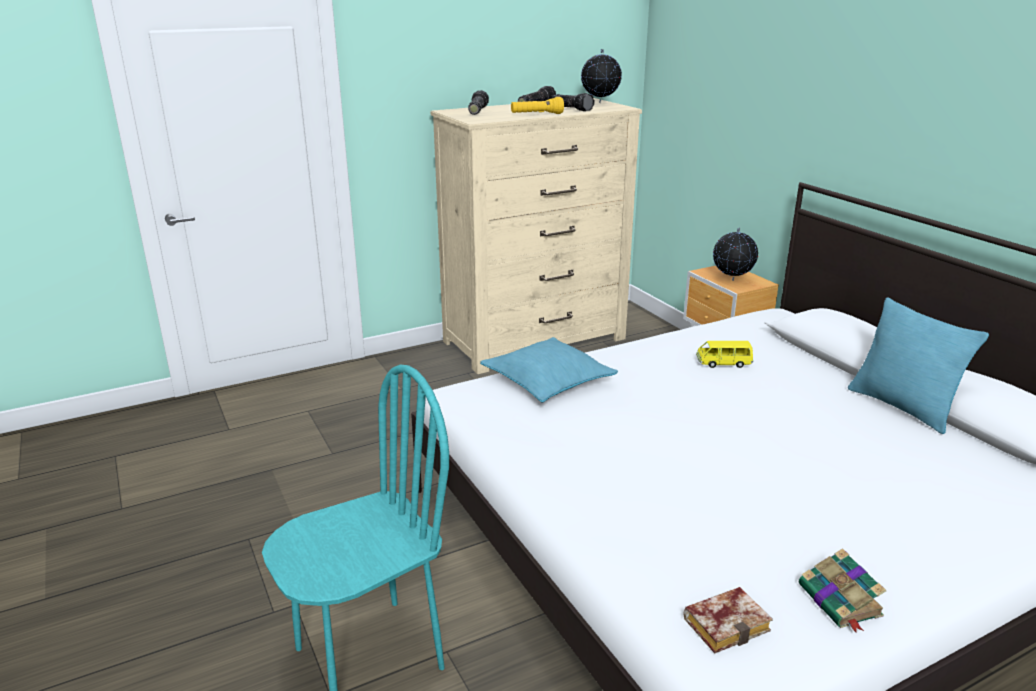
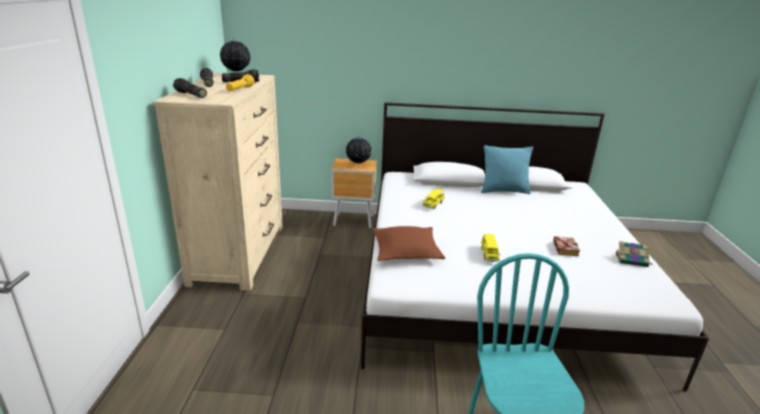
camera: 60 degrees left, 0 degrees up
turquoise pillow [480,337,618,402] -> brown pillow [372,226,445,261]
book [684,587,773,654] -> book moved to [553,236,580,256]
none -> yellow toy car [481,234,501,262]

